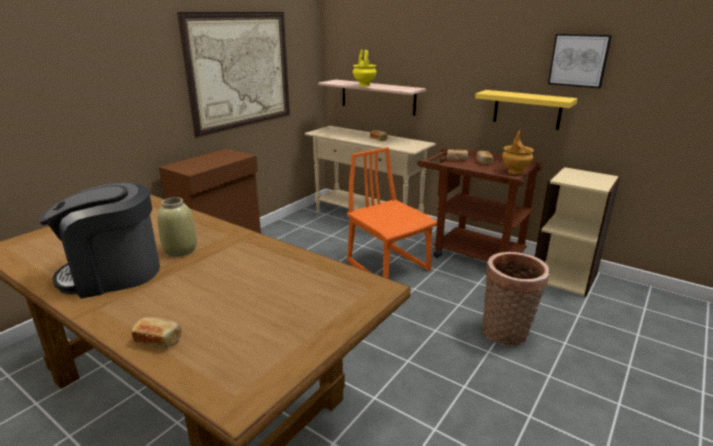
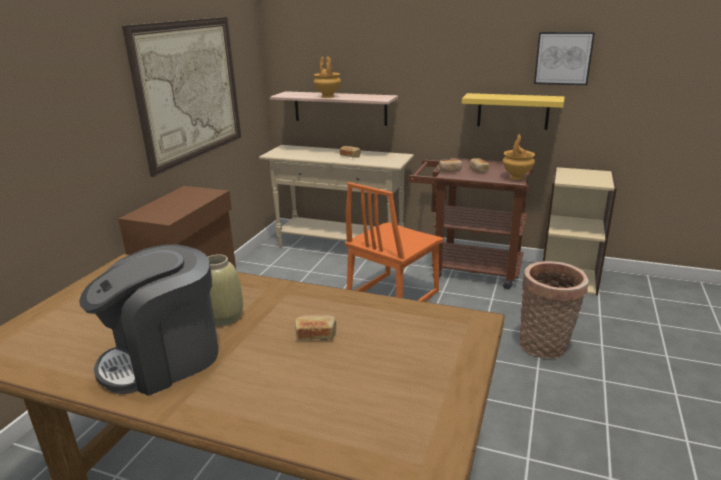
camera: 15 degrees left, 0 degrees up
bread [131,317,181,348] -> bread moved to [295,315,336,340]
orange chair [347,147,437,279] -> orange chair turned 90 degrees counterclockwise [345,182,444,302]
yellow vase [353,50,377,87] -> brown vase [314,56,341,98]

